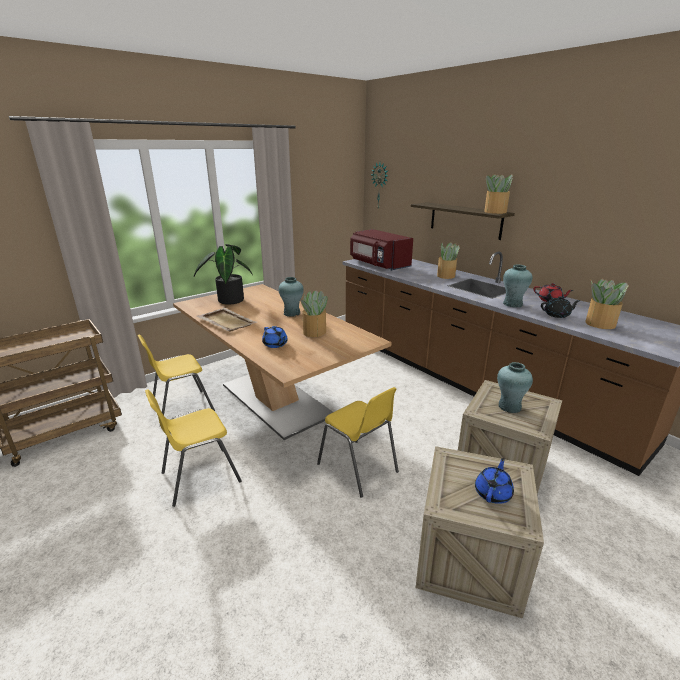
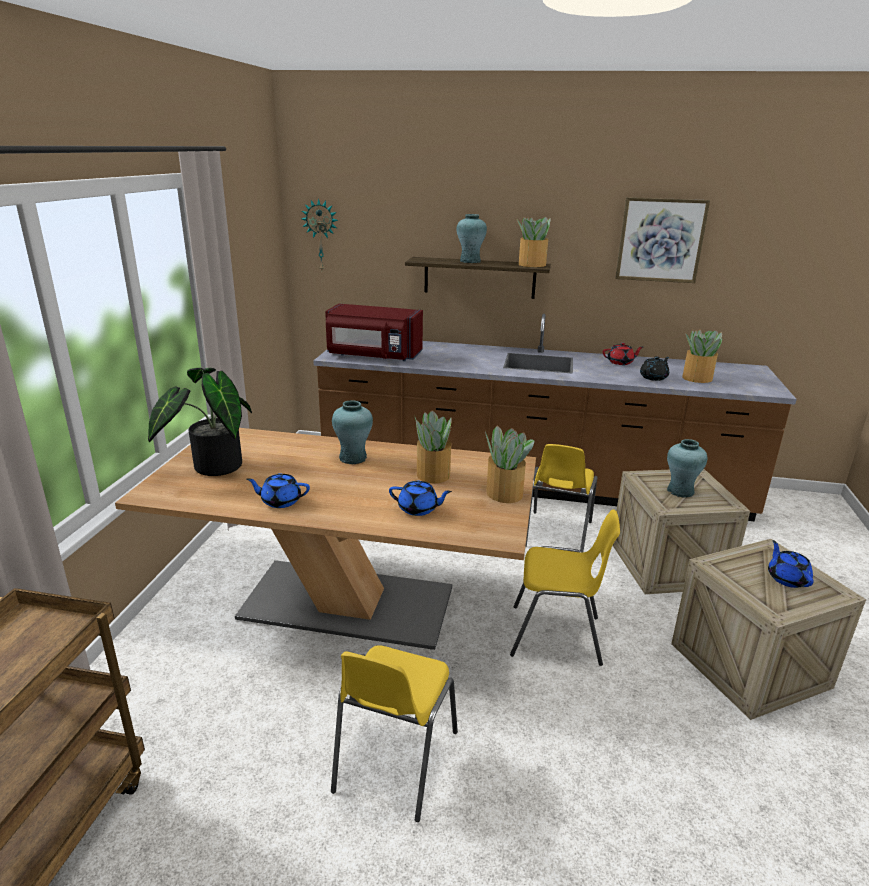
camera: 40 degrees left, 0 degrees up
yellow chair [138,334,215,427] -> yellow chair moved to [525,444,597,552]
beige tray [197,308,257,332] -> blue teapot [246,473,310,508]
potted plant [437,242,459,279] -> potted plant moved to [485,426,534,503]
turquoise vase [503,265,533,307] -> turquoise vase moved to [456,214,487,263]
none -> picture [615,197,710,283]

